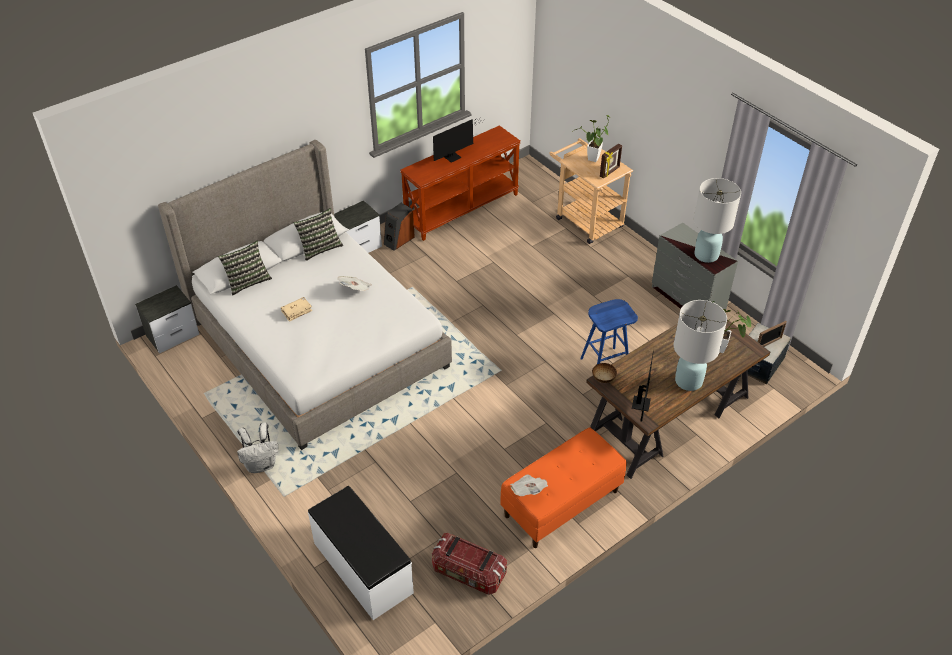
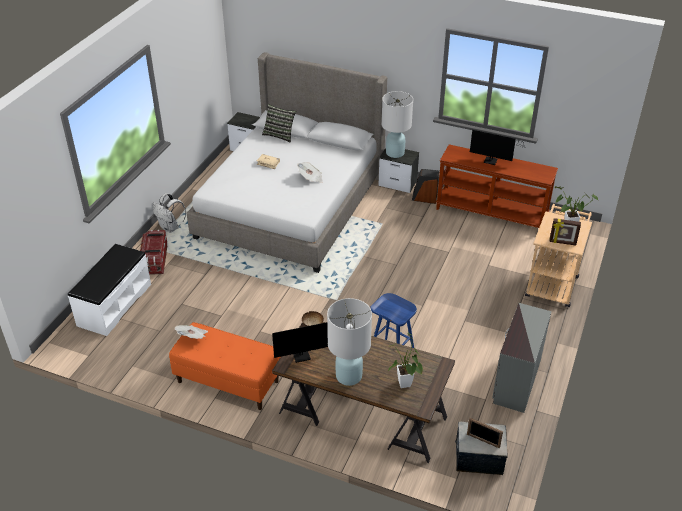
camera: 60 degrees right, 5 degrees down
pillow [294,208,343,261] -> none
storage box [432,533,507,595] -> storage box moved to [140,230,167,275]
white table lamp [694,178,741,263] -> white table lamp moved to [382,91,413,158]

